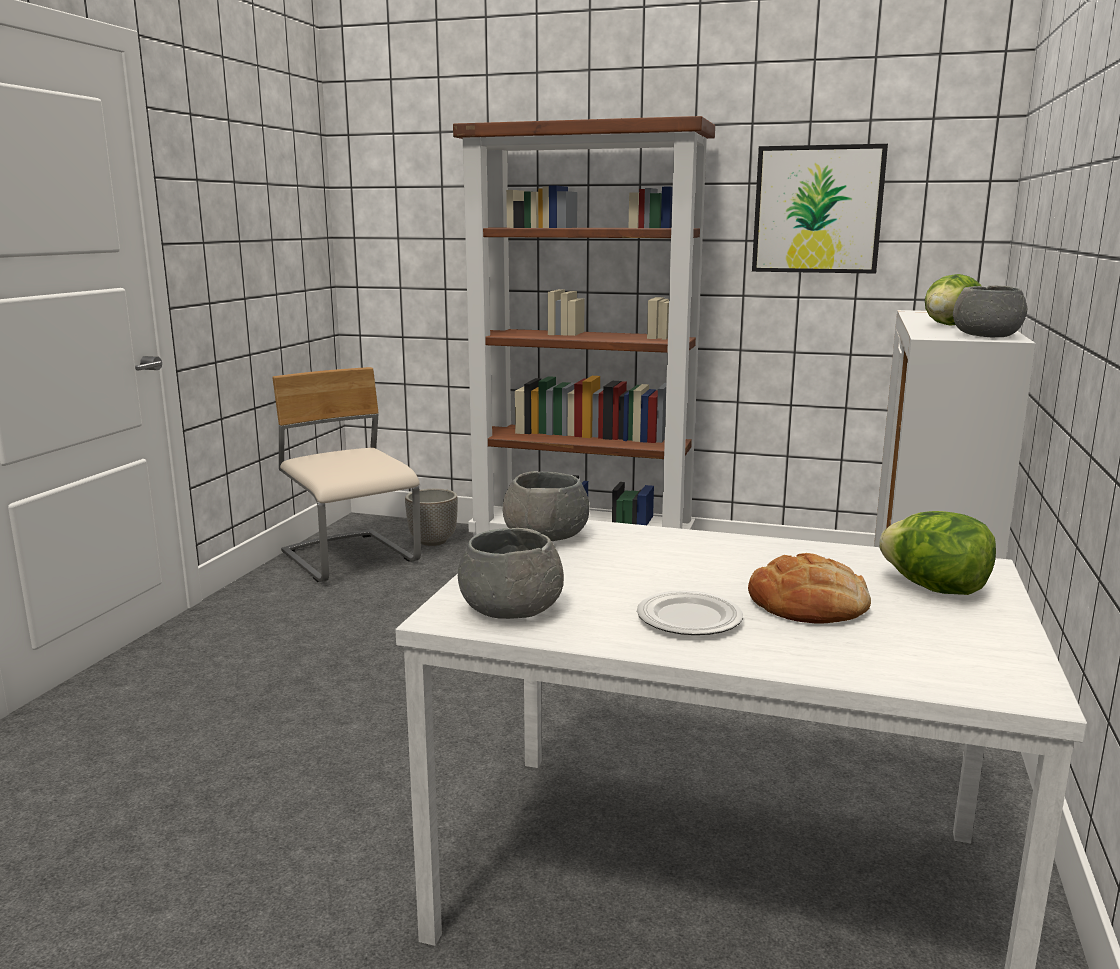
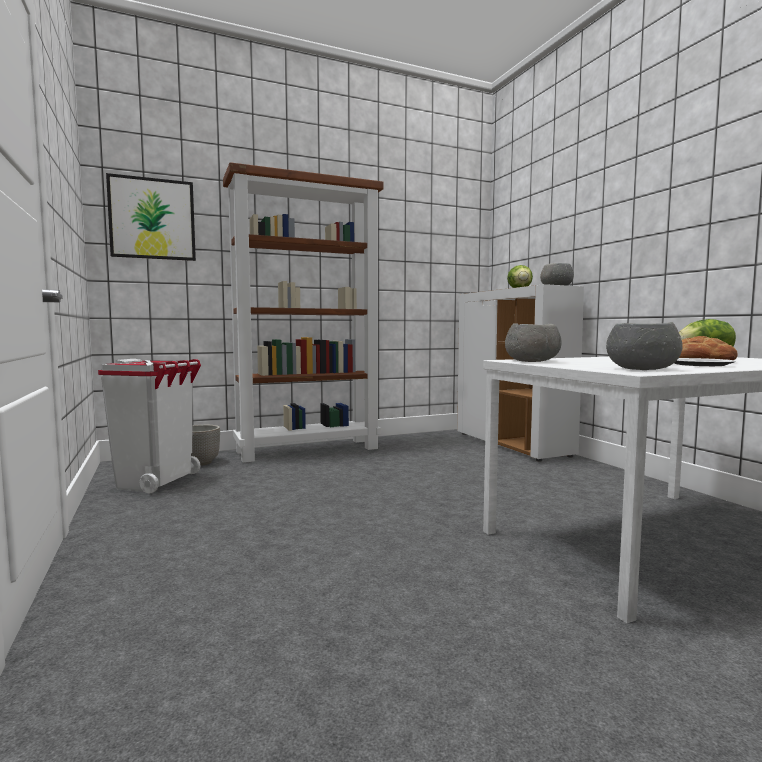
camera: 40 degrees left, 10 degrees down
beige chair [272,367,421,582] -> white trash can [98,359,201,493]
picture [752,144,888,274] -> picture moved to [106,173,196,261]

